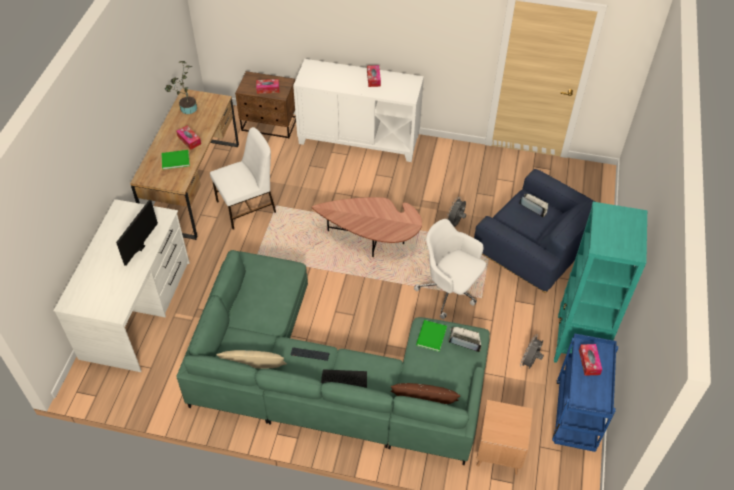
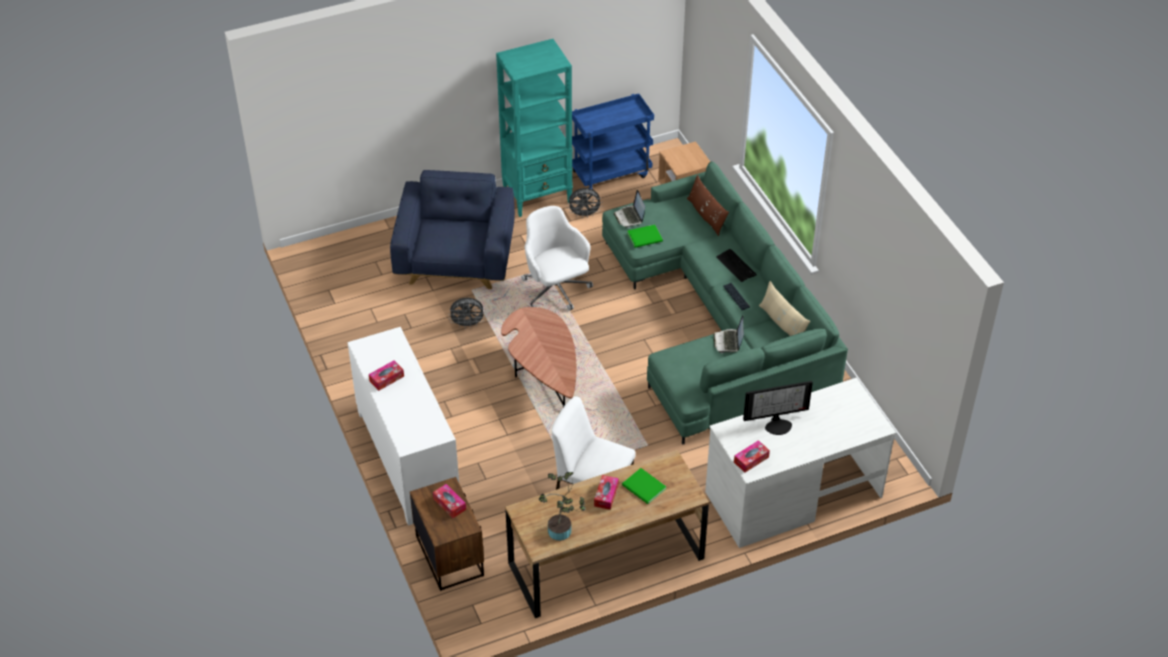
camera: 125 degrees left, 5 degrees down
white office chair [414,219,486,319] -> white office chair turned 150 degrees clockwise [521,206,593,311]
laptop [519,194,548,217] -> laptop moved to [713,315,744,353]
tissue box [579,344,602,376] -> tissue box moved to [734,440,770,473]

